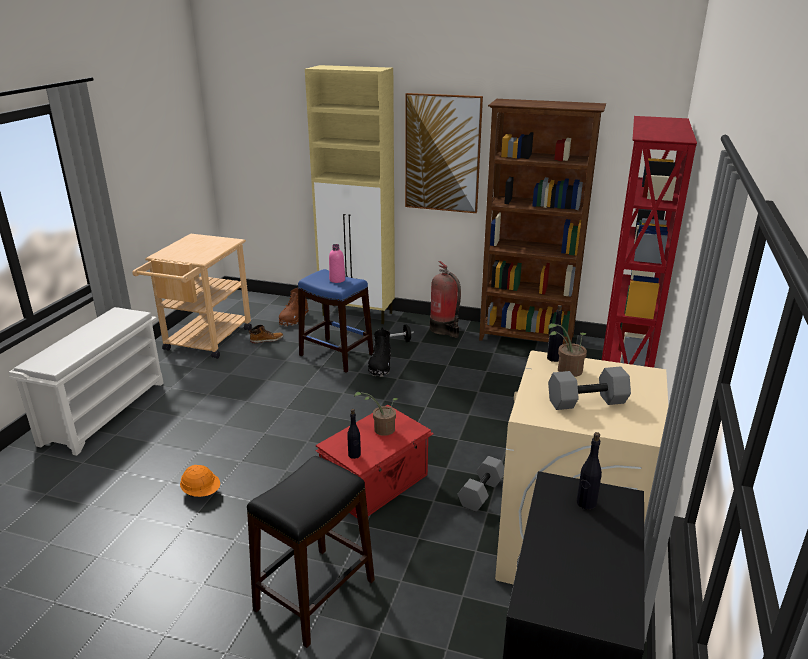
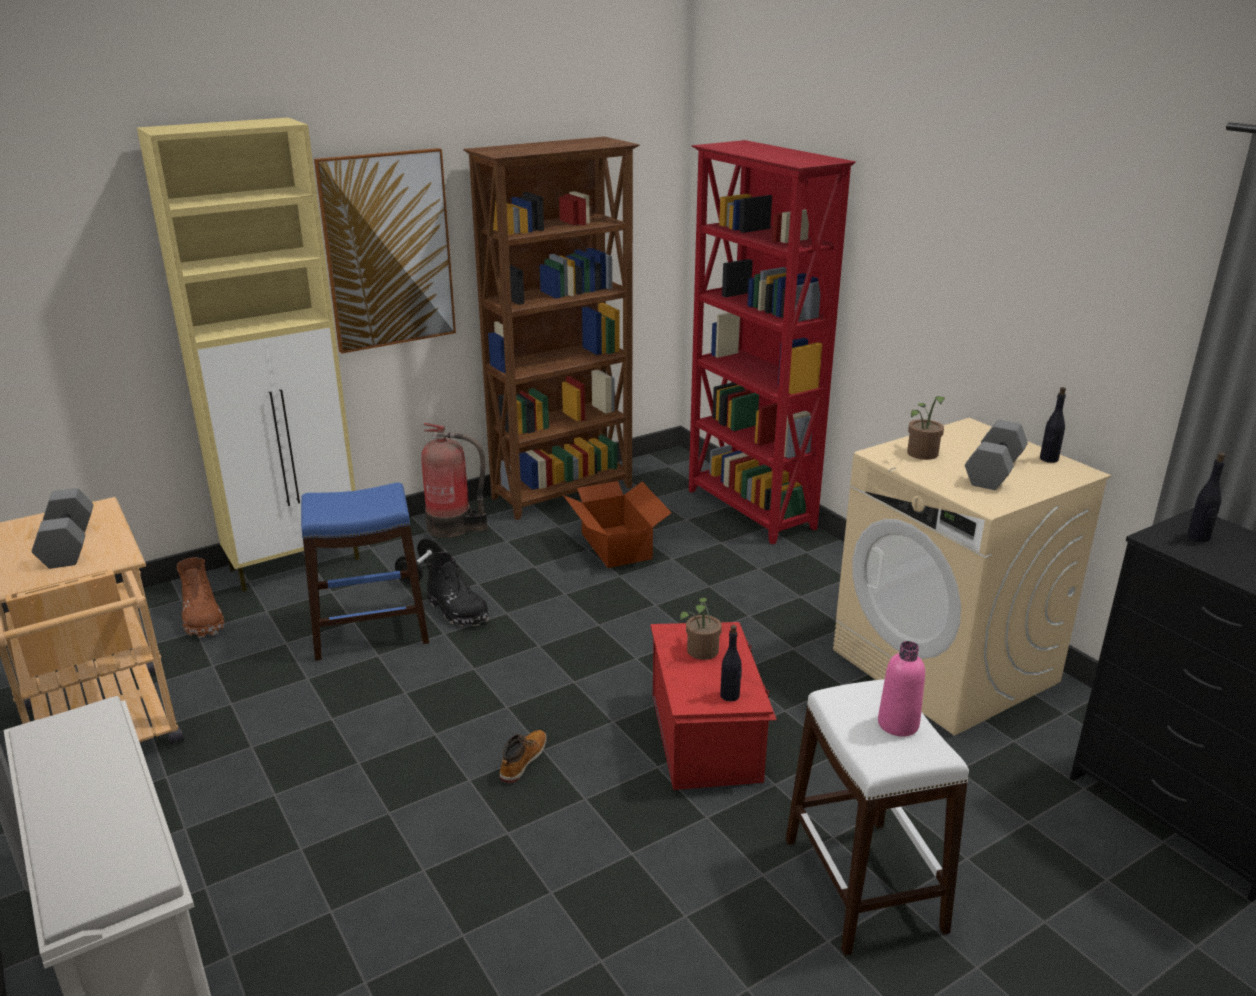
camera: 50 degrees left, 0 degrees up
orange hard hat [180,465,220,497] -> none
black stool [247,456,375,648] -> white stool [786,679,969,956]
boot [249,325,284,343] -> boot moved to [500,730,546,783]
pink bottle [329,244,345,283] -> pink bottle moved to [878,641,925,737]
grey dumbbell [457,456,504,512] -> grey dumbbell moved to [32,488,93,569]
black bottle [547,305,564,362] -> black bottle moved to [1040,387,1066,463]
none -> cardboard box [563,481,672,568]

